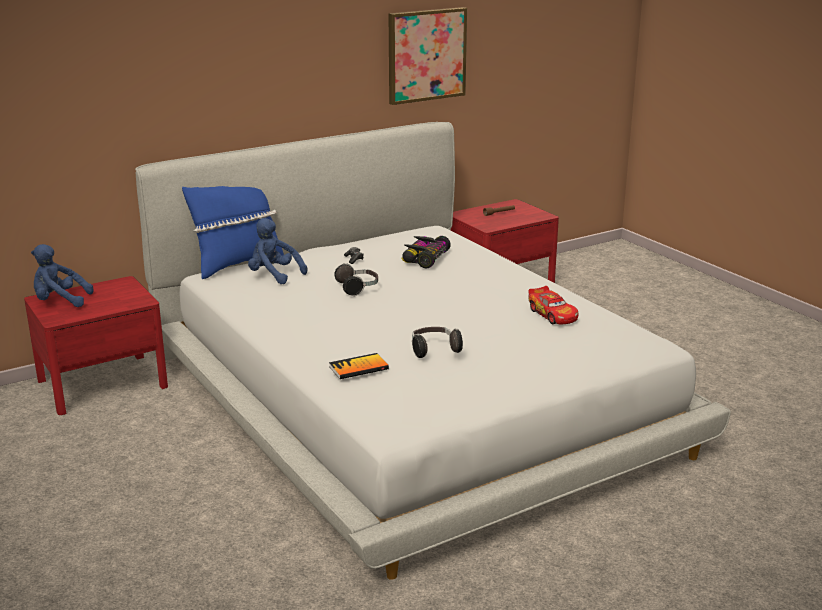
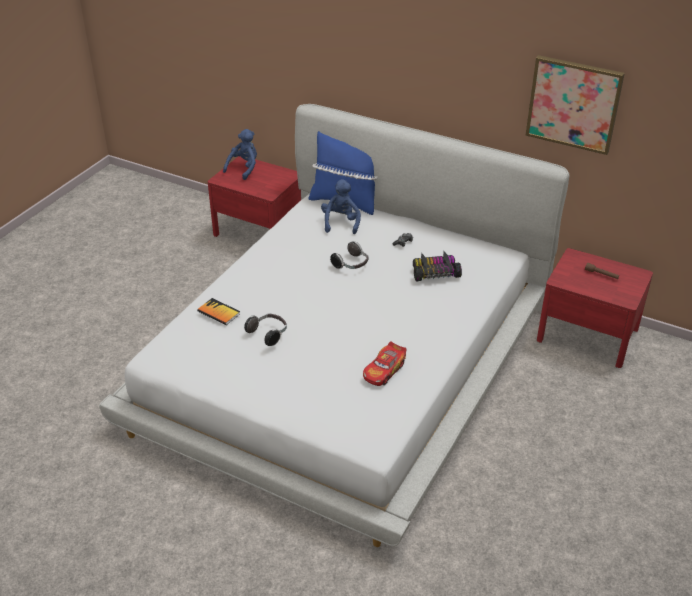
camera: 60 degrees right, 15 degrees up
blue plush toy [31,244,93,307] -> blue plush toy turned 60 degrees clockwise [223,129,257,180]

